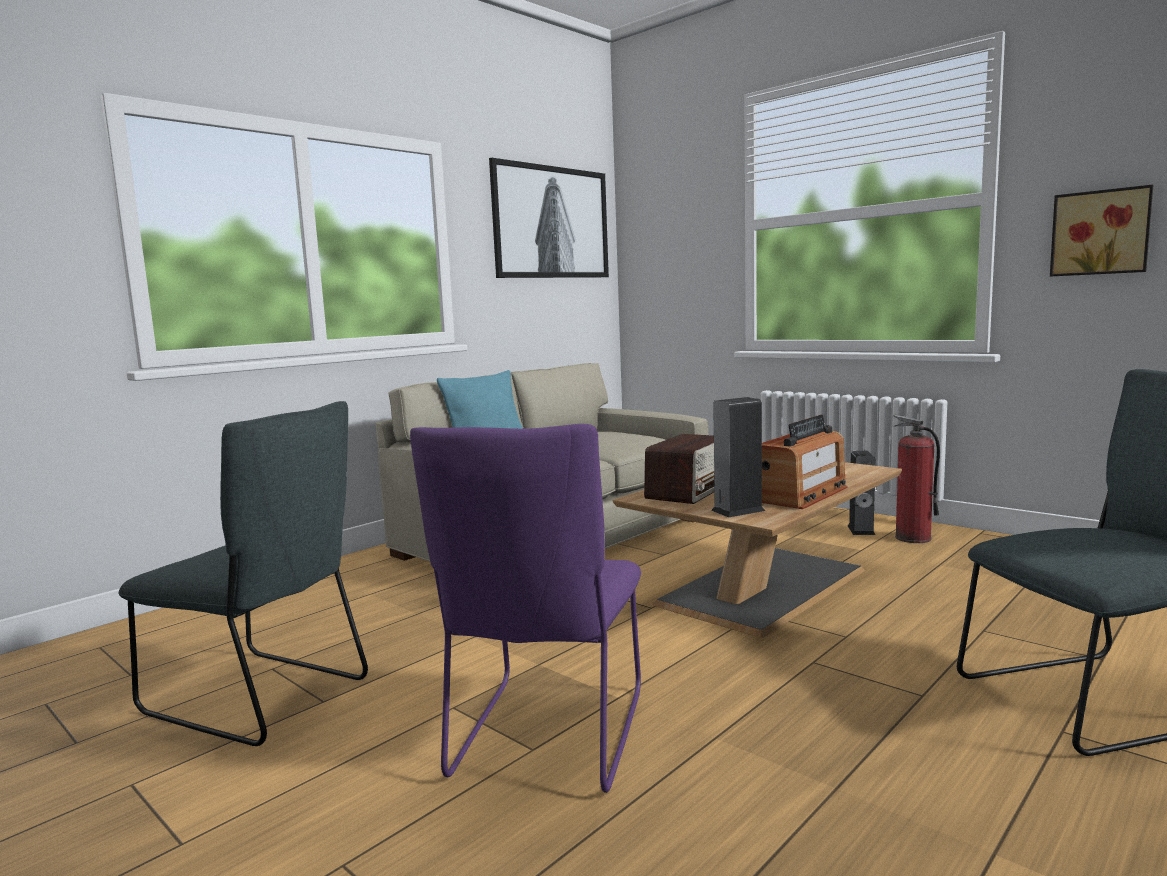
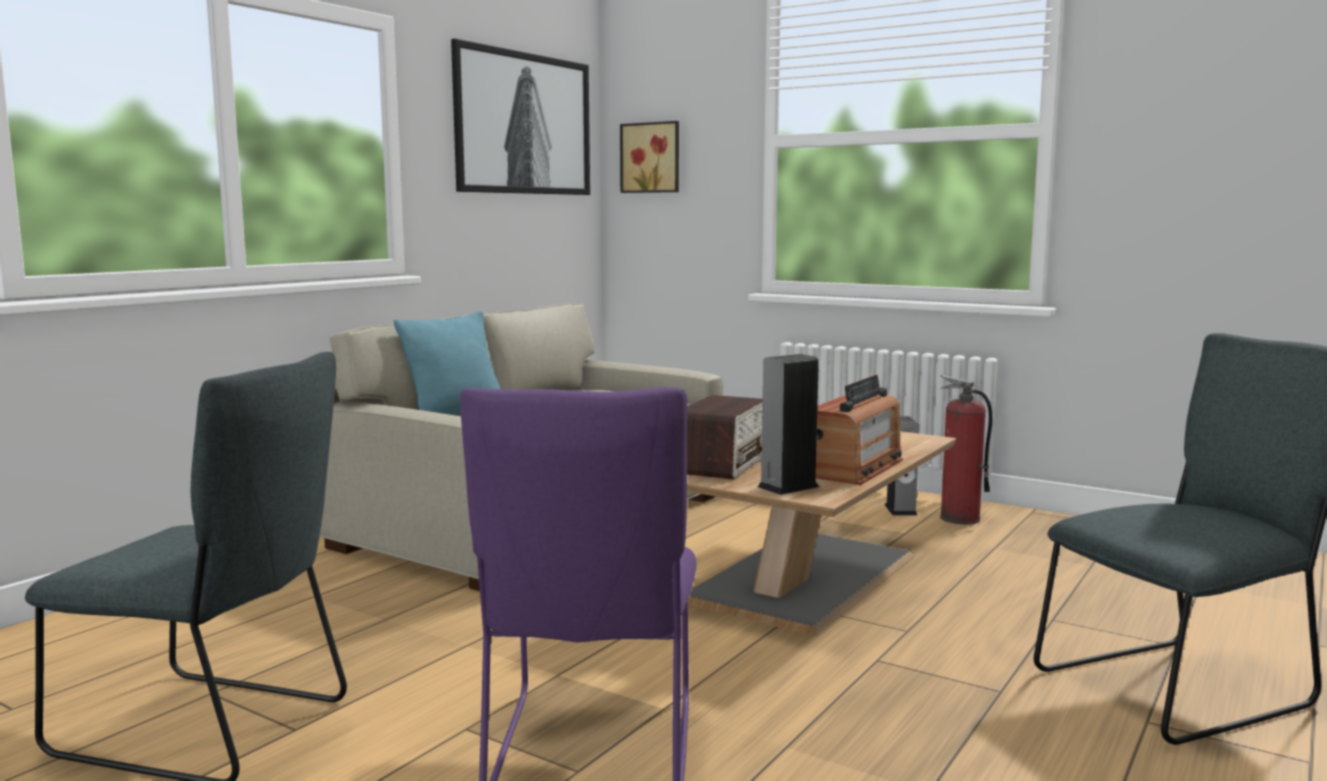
camera: 10 degrees left, 0 degrees up
picture [1050,185,1153,277] -> picture moved to [620,121,679,193]

